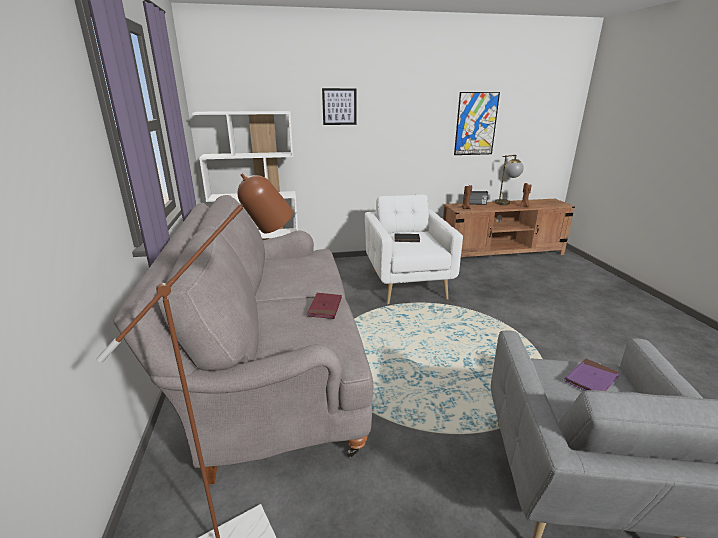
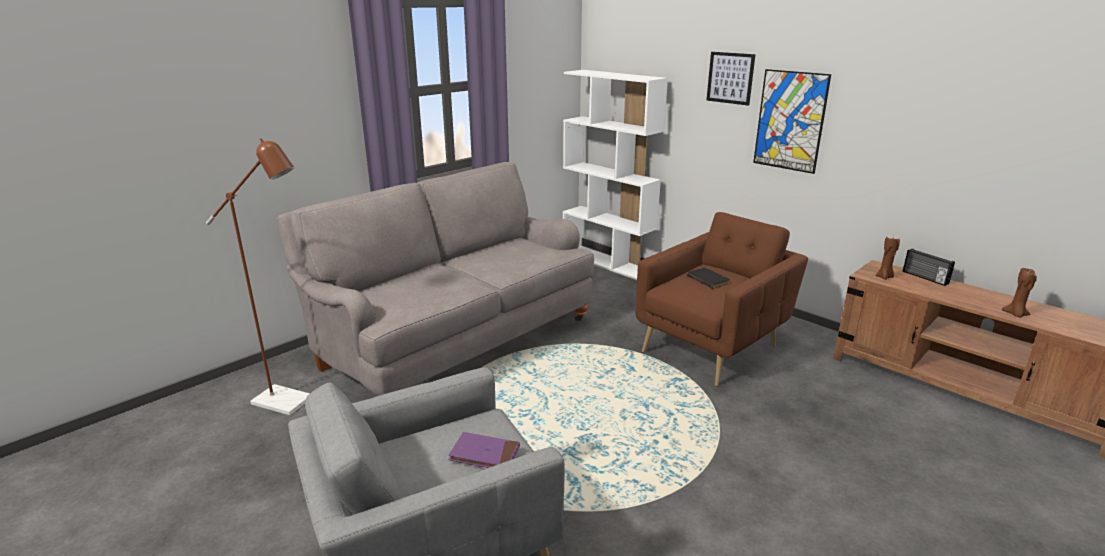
camera: 55 degrees right, 0 degrees up
red book [307,293,342,319] -> none
white armchair [365,194,463,305] -> brown armchair [635,212,808,387]
picture [454,92,500,155] -> picture moved to [753,69,831,174]
table lamp [495,155,524,205] -> none

